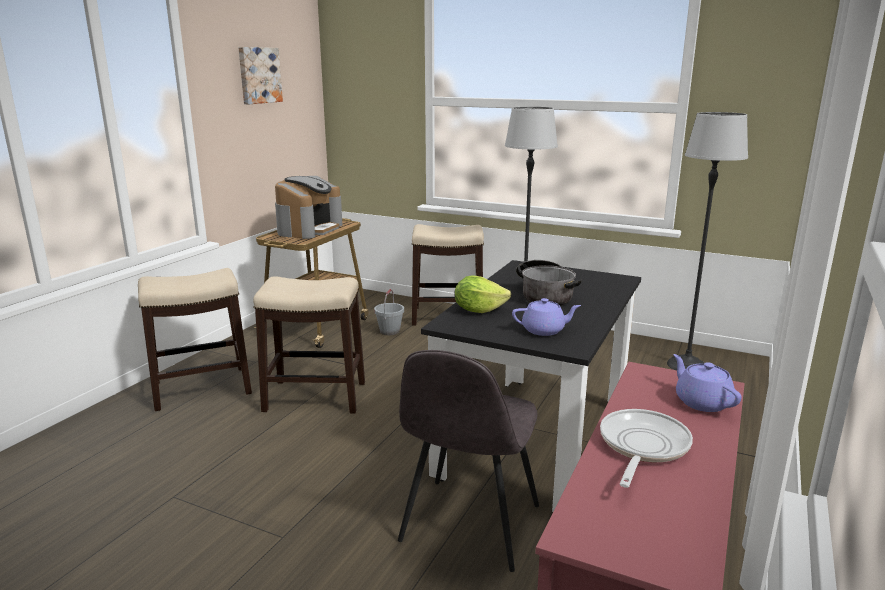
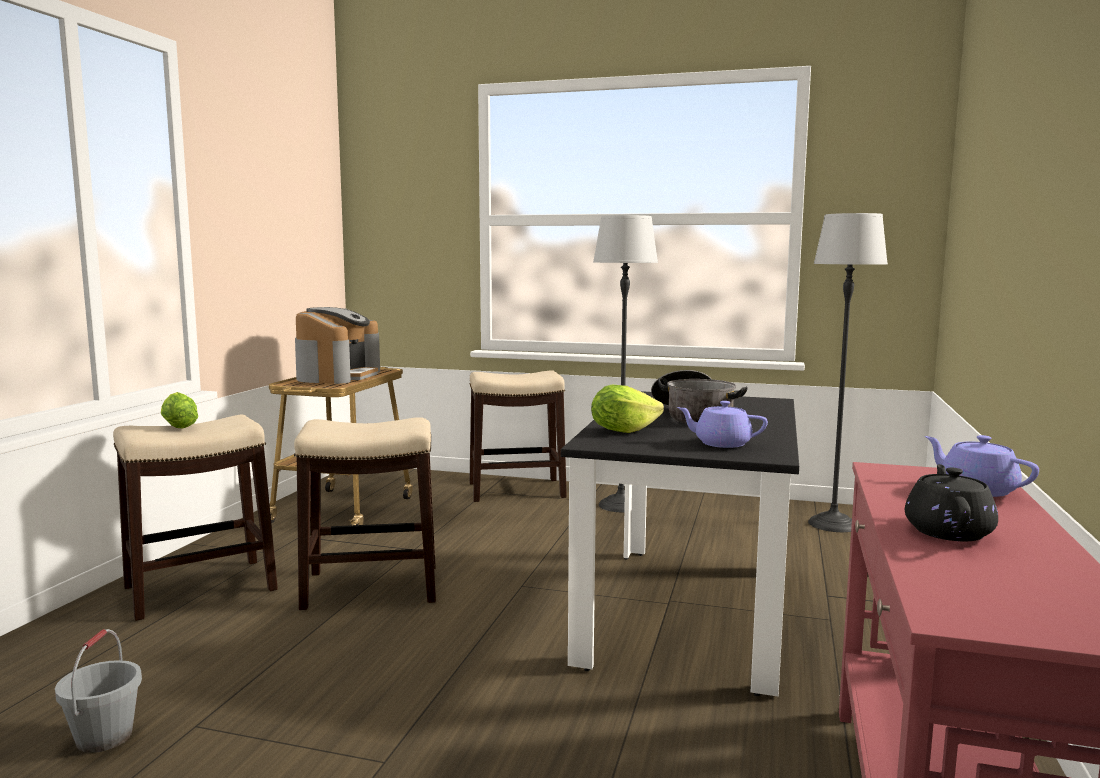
camera: 10 degrees left, 10 degrees down
picture [238,47,283,104] -> none
grey bucket [374,289,404,335] -> grey bucket moved to [55,629,142,753]
grey chair [398,350,539,572] -> none
purple teapot [512,298,581,336] -> purple teapot turned 150 degrees counterclockwise [677,401,768,448]
frying pan [600,409,693,488] -> black teapot [905,464,998,541]
none -> lettuce [161,392,198,429]

